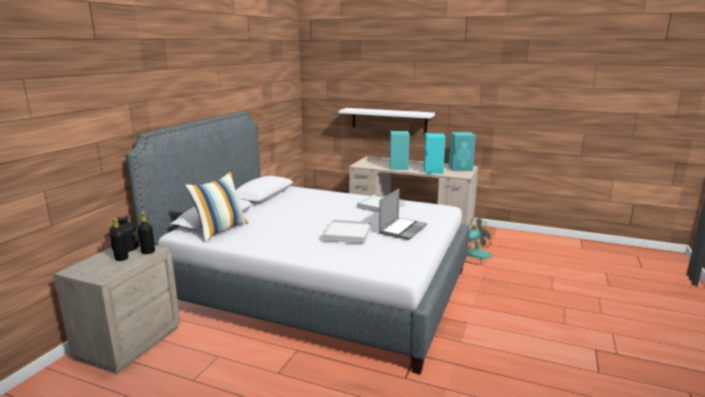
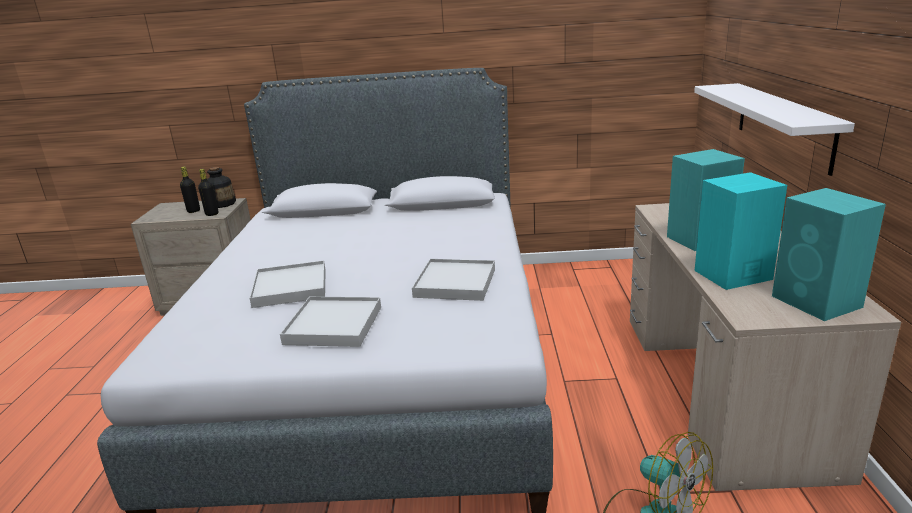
camera: 70 degrees right, 5 degrees up
pillow [185,171,248,242] -> none
laptop [379,188,427,240] -> white tray [280,297,381,347]

